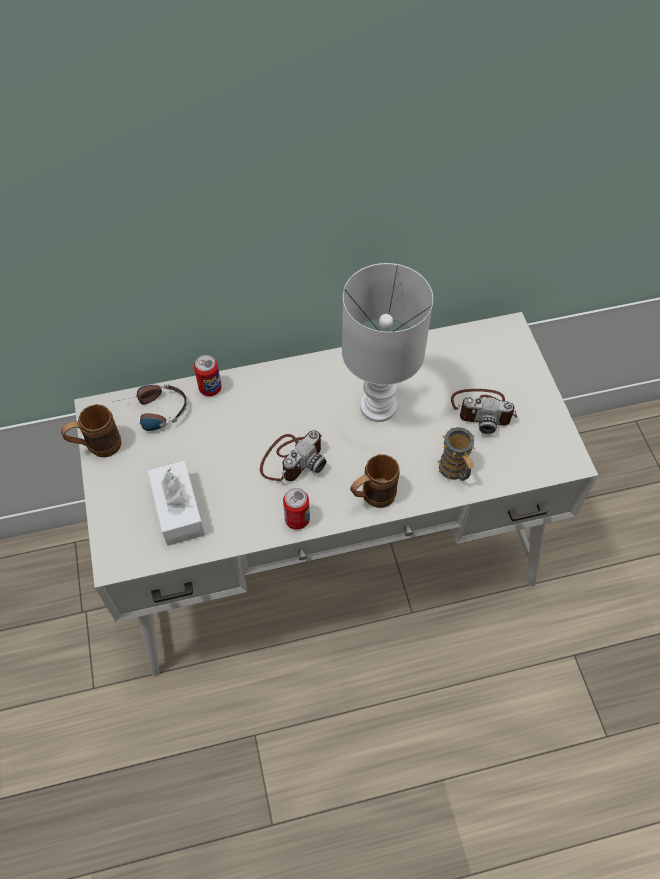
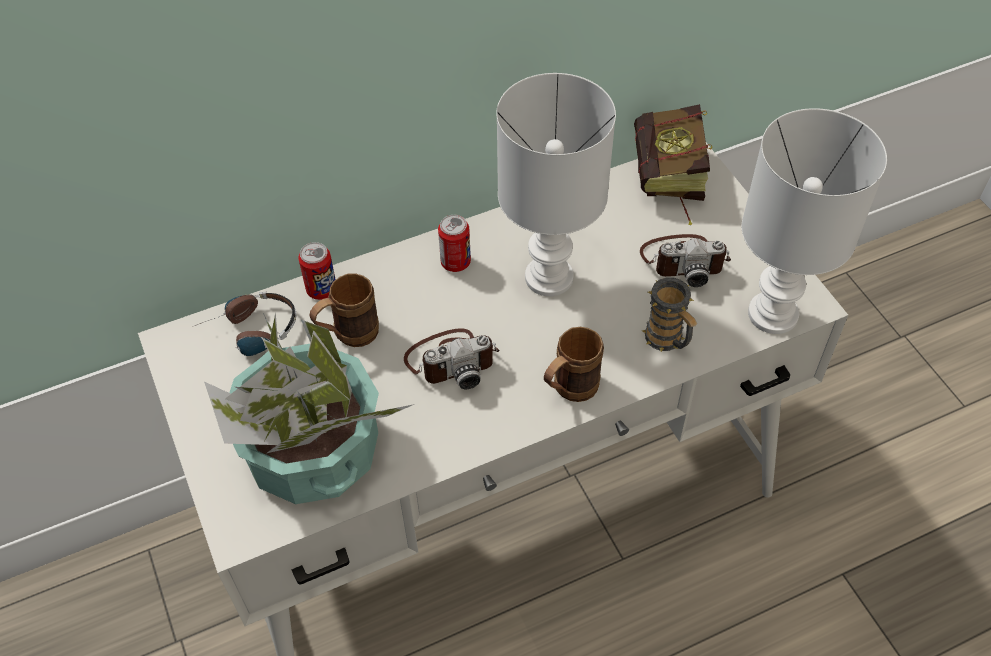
camera: 10 degrees left, 5 degrees down
brown mug [61,404,121,458] -> brown mug moved to [309,273,379,347]
white tissue box [147,460,205,546] -> potted plant [204,312,414,504]
camera [260,431,326,481] -> camera turned 45 degrees clockwise [404,328,499,390]
can [283,488,310,530] -> can moved to [438,215,471,272]
none -> book [634,104,713,226]
none -> white table lamp [742,108,887,334]

